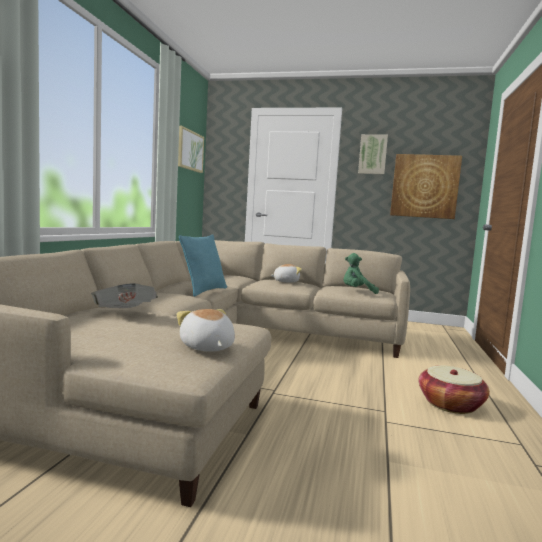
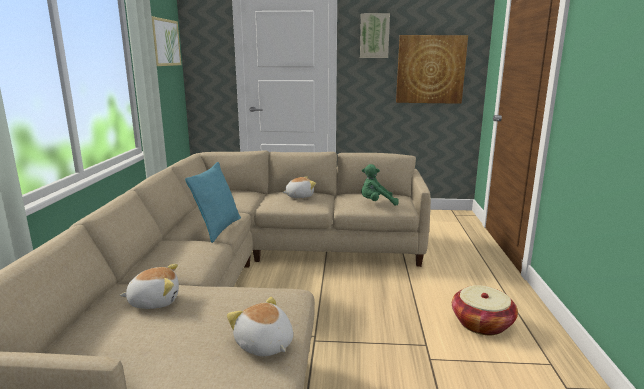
camera: 10 degrees left, 10 degrees up
newspaper [91,283,158,308] -> plush toy [119,264,179,309]

